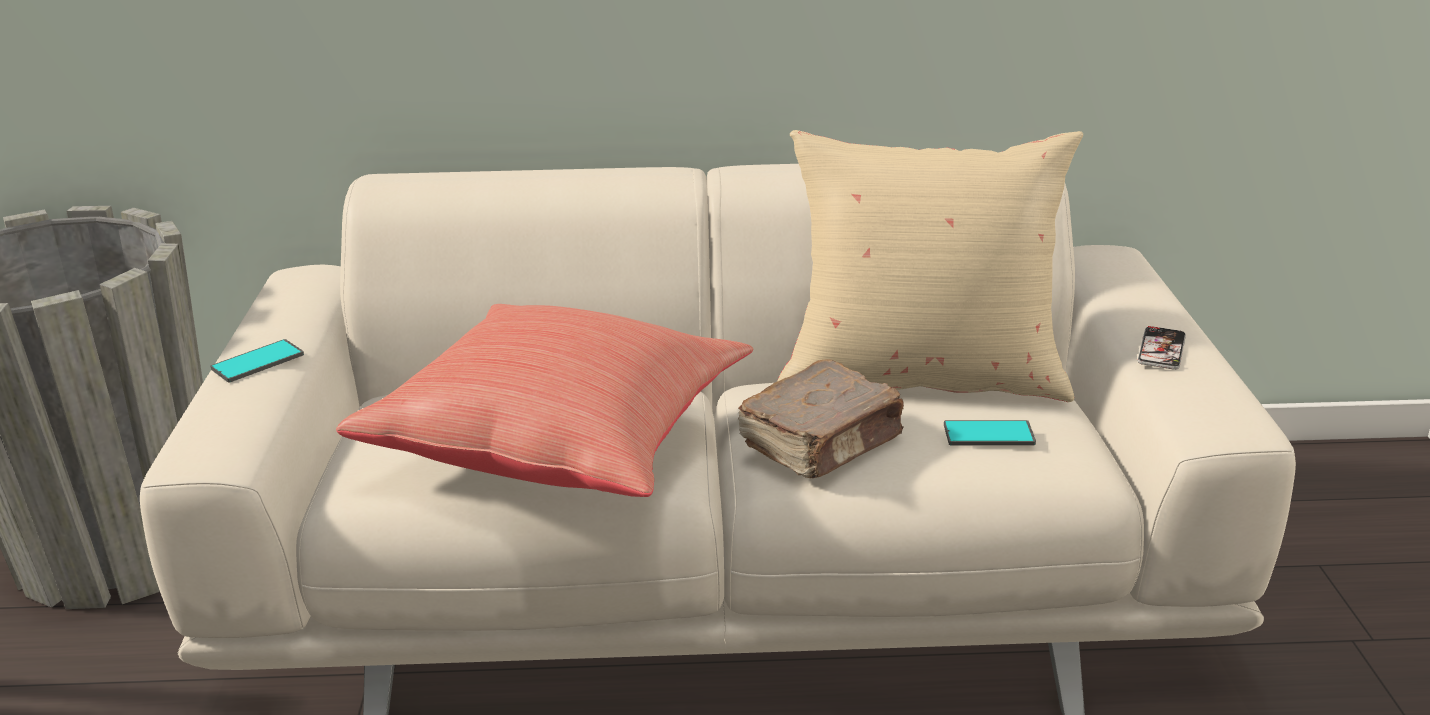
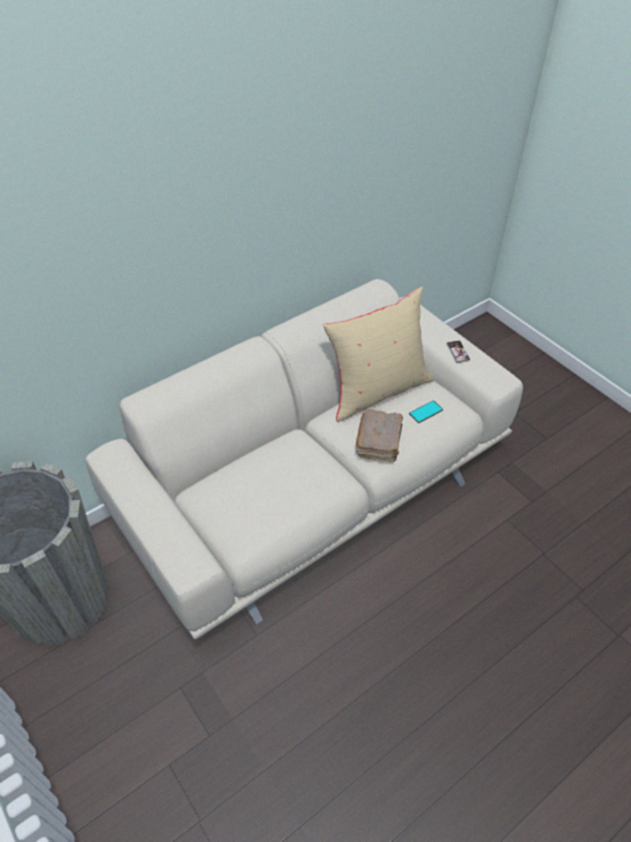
camera: 35 degrees left, 20 degrees up
phone [210,339,304,383] -> none
red pillow [336,304,753,497] -> none

